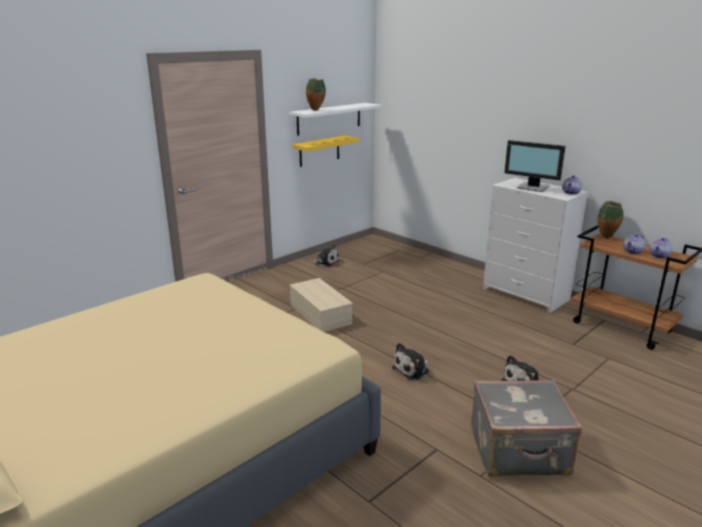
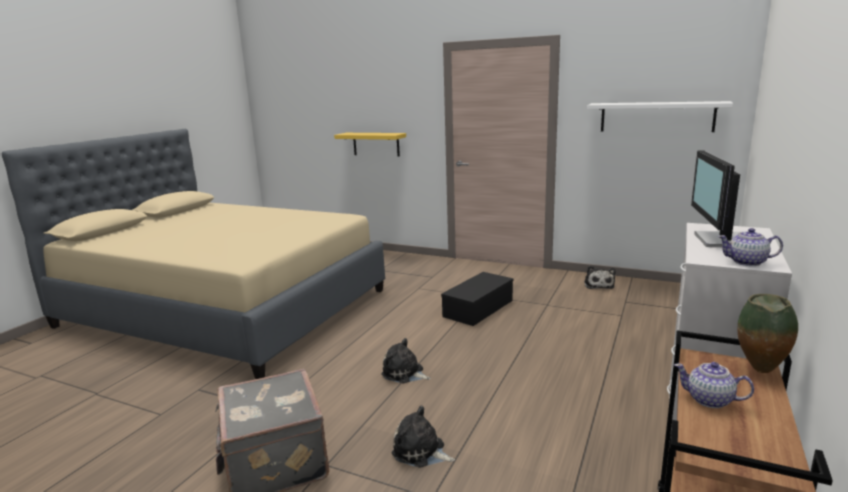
camera: 70 degrees right, 5 degrees down
beige storage box [289,278,353,332] -> black storage box [441,272,514,326]
yellow shelf [292,136,360,167] -> yellow shelf moved to [334,133,406,157]
vase [306,78,326,110] -> none
teapot [649,238,672,259] -> none

